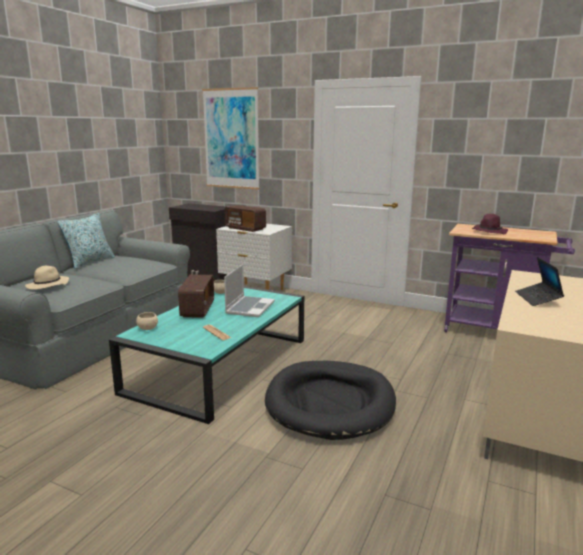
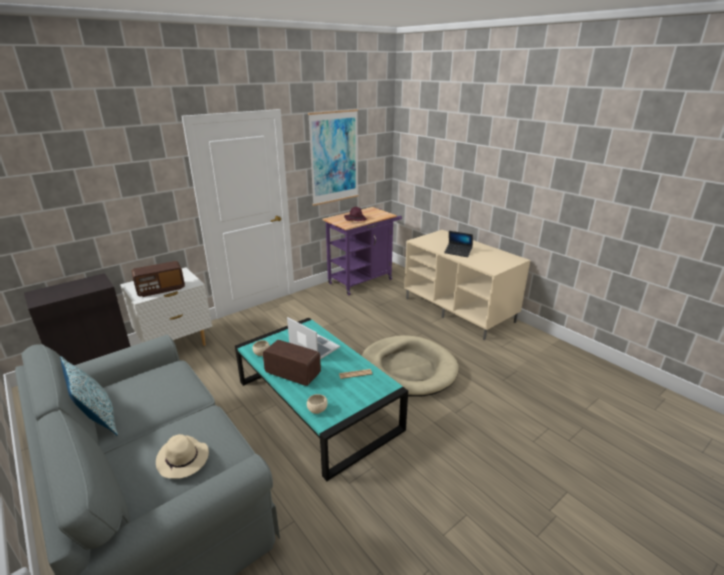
camera: 65 degrees left, 10 degrees up
picture [202,87,260,190] -> picture moved to [308,109,358,206]
black dog bed [265,361,396,440] -> beige dog bed [361,335,459,396]

